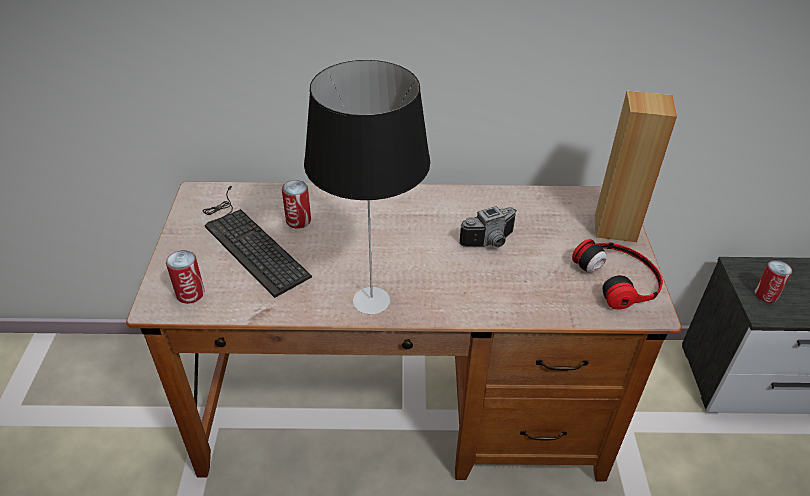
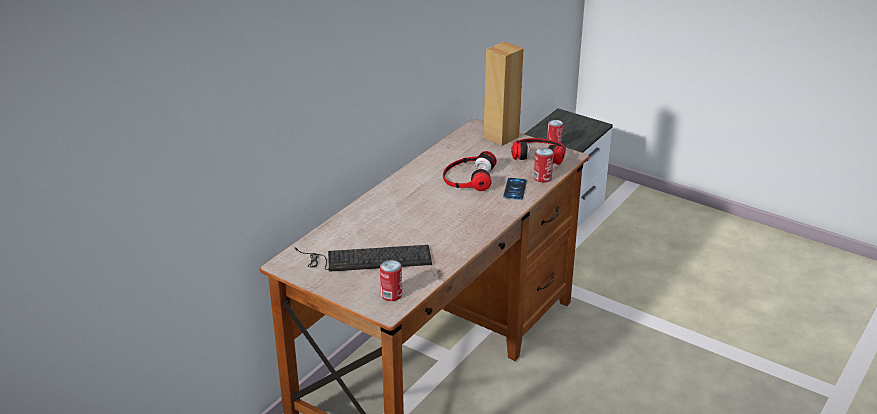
camera: 55 degrees left, 10 degrees down
can [282,180,311,229] -> can moved to [534,148,554,183]
table lamp [304,60,431,314] -> none
camera [459,206,517,248] -> headphones [443,151,497,191]
none -> phone [503,178,527,200]

